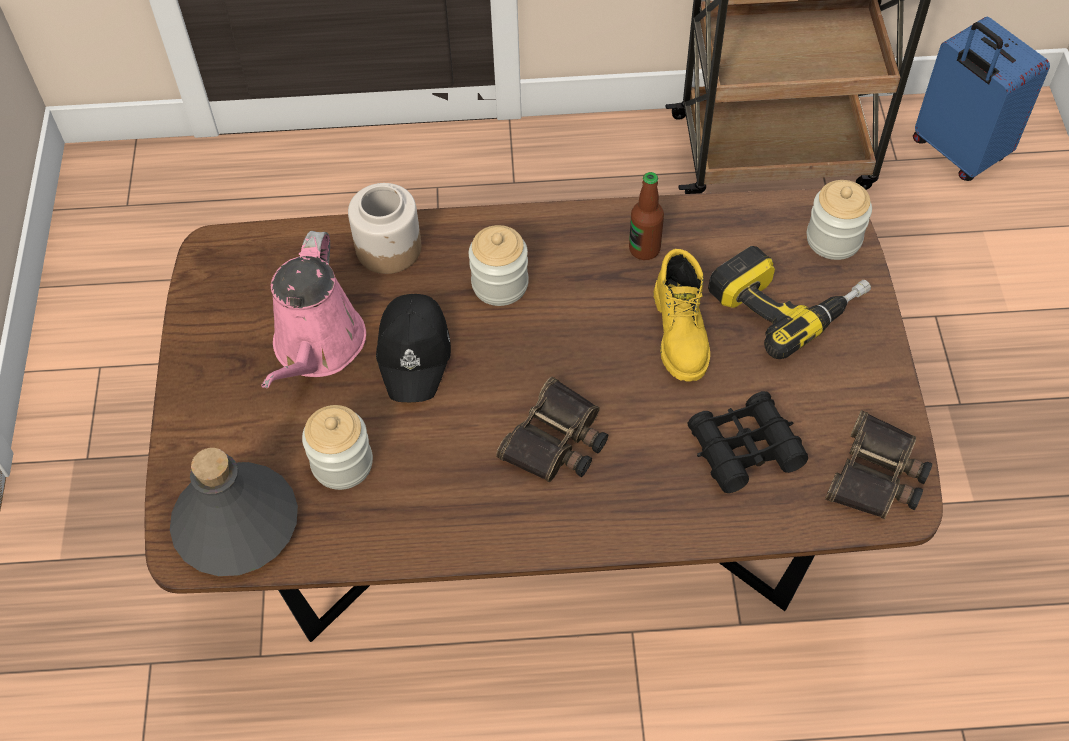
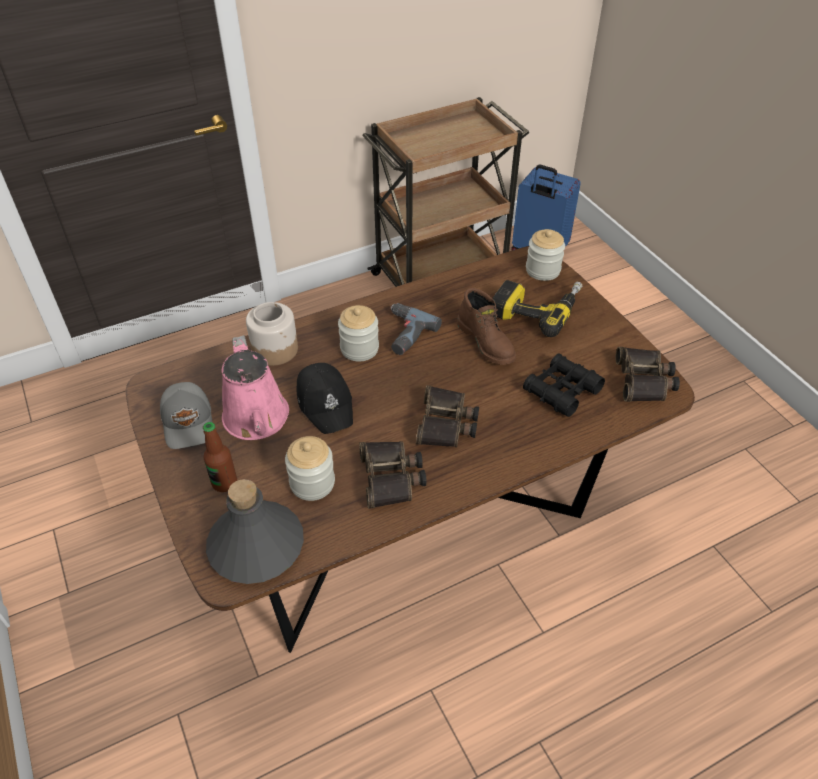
camera: 25 degrees left, 10 degrees down
bottle [629,172,664,260] -> bottle moved to [203,422,237,492]
yellow boot [653,249,710,382] -> brown boot [457,288,516,365]
none -> grey cap [160,382,212,449]
none -> binoculars [359,441,427,509]
none -> power drill [391,303,442,355]

